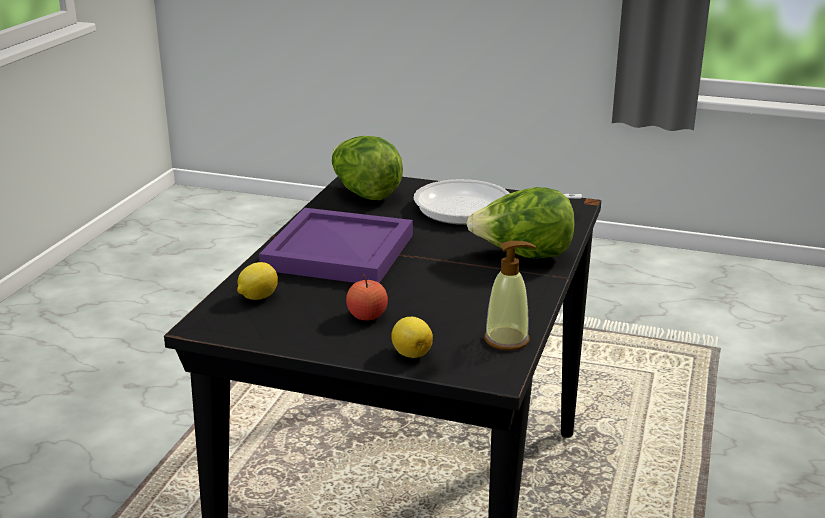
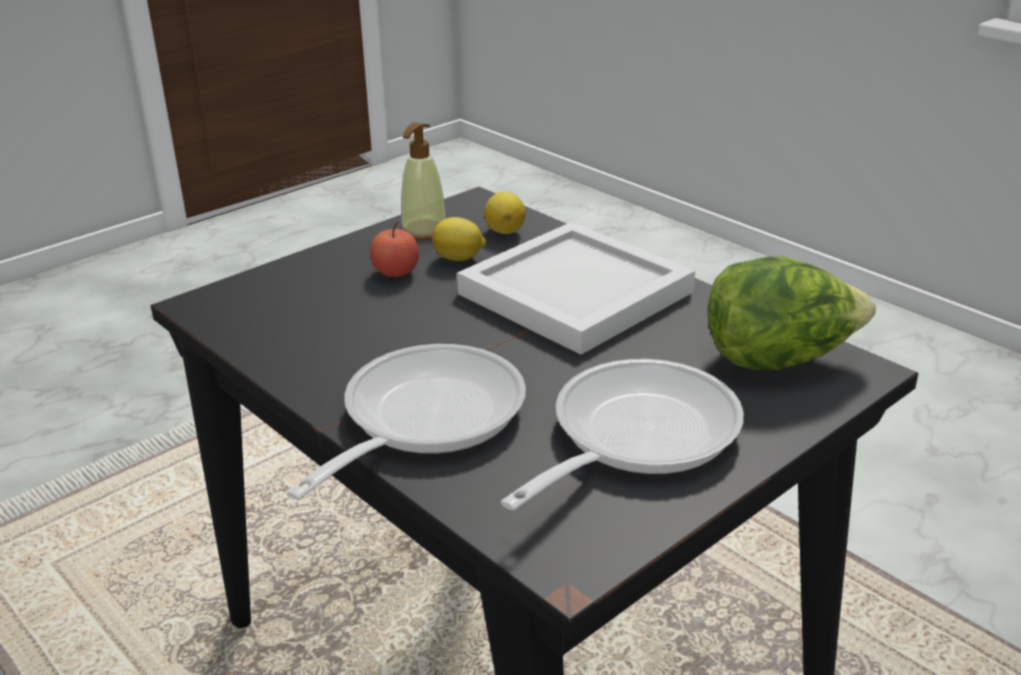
camera: 120 degrees right, 5 degrees up
purple tray [259,208,413,283] -> white tray [457,222,695,355]
lemon [391,317,433,358] -> lemon moved to [432,217,486,261]
lettuce [466,187,574,259] -> frying pan [286,344,526,500]
soap dispenser [484,241,536,350] -> soap dispenser moved to [400,122,446,240]

